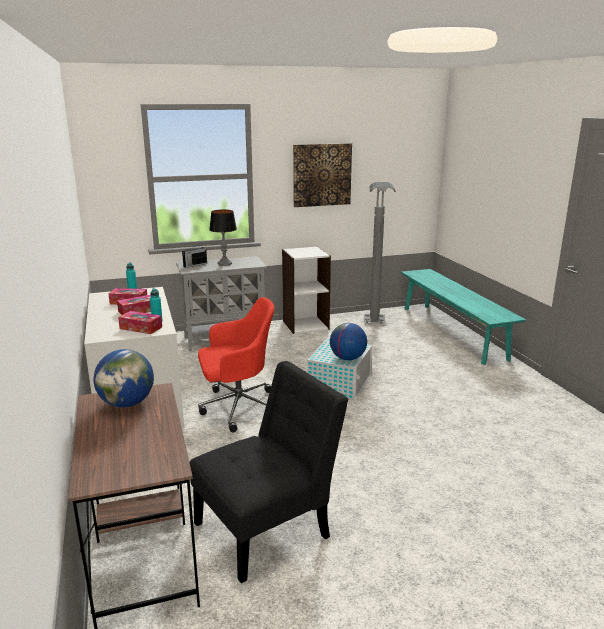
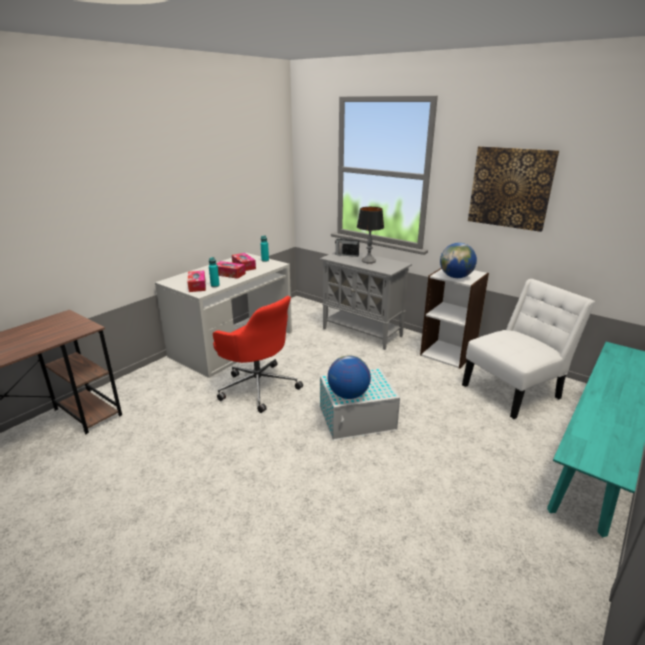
camera: 55 degrees right, 5 degrees up
globe [94,349,154,407] -> globe moved to [440,243,477,278]
black chair [190,361,349,583] -> none
grey floor lamp [364,182,396,324] -> white chair [462,279,595,419]

